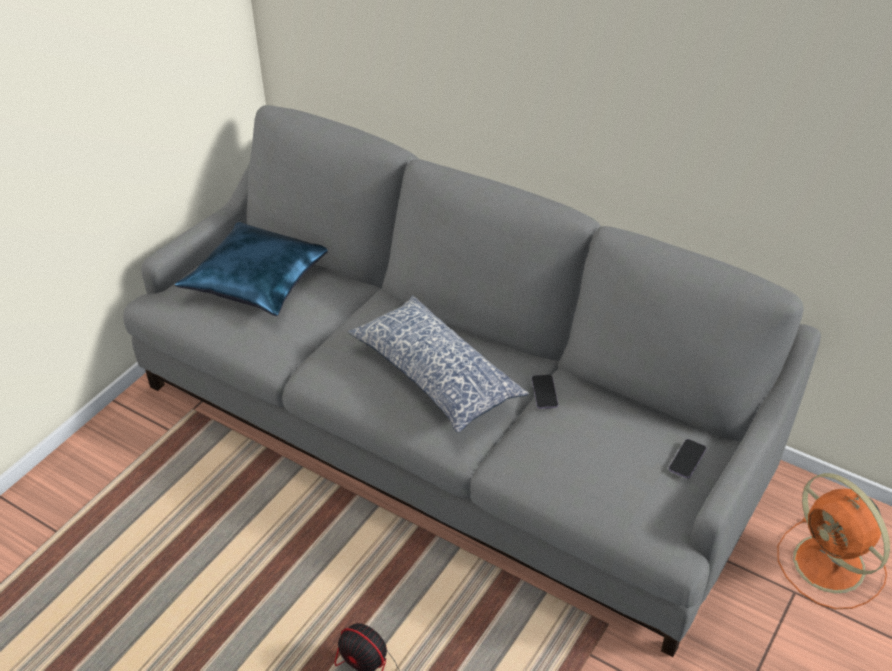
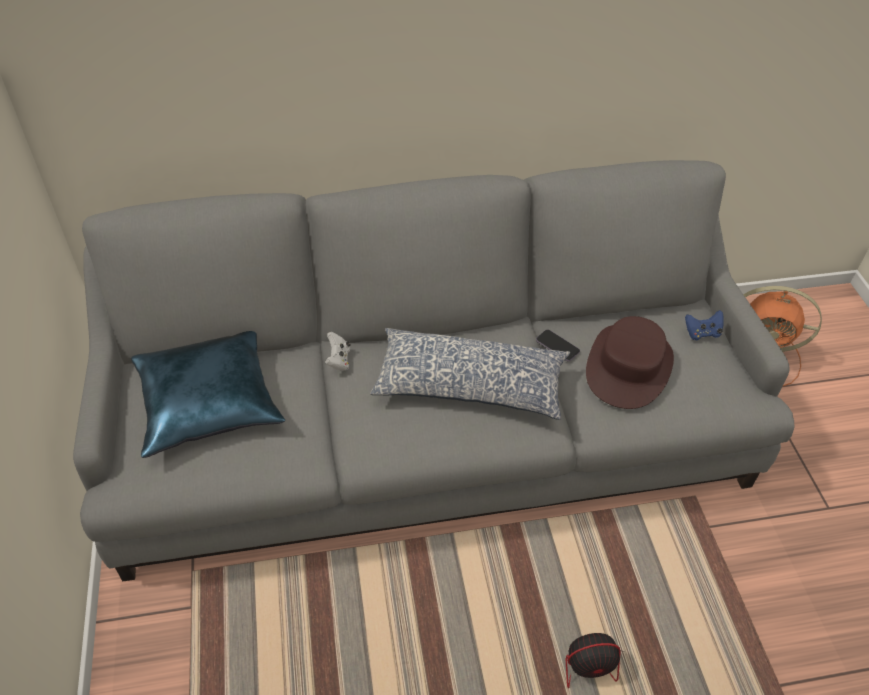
camera: 45 degrees left, 5 degrees up
phone [669,439,706,478] -> blue game controller [685,310,724,340]
none -> white game controller [325,332,350,371]
none -> brown hat [586,316,674,409]

